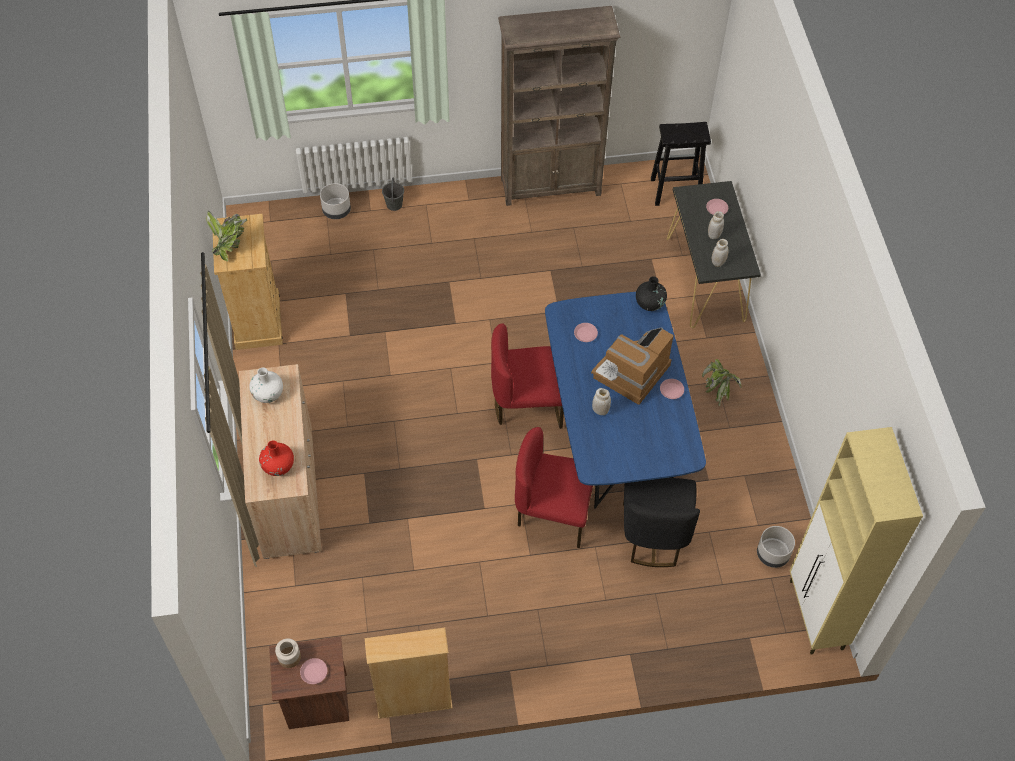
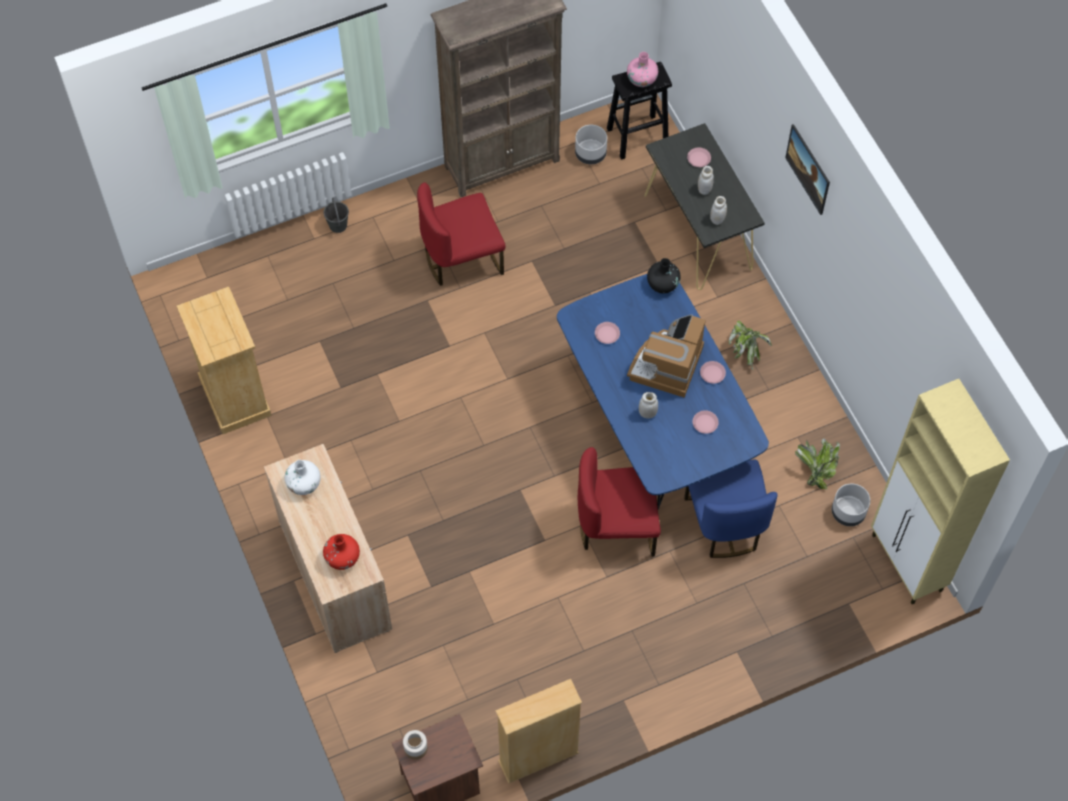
camera: 15 degrees left, 5 degrees up
potted plant [206,211,247,261] -> potted plant moved to [795,438,840,490]
pink plate [300,658,328,684] -> pink plate moved to [693,410,719,434]
grey planter [320,183,351,219] -> grey planter moved to [575,125,607,164]
red chair [491,323,564,429] -> red chair moved to [417,182,506,286]
black chair [623,478,700,567] -> blue chair [684,460,778,558]
none -> pink vase [627,52,658,87]
none -> picture [785,124,830,215]

